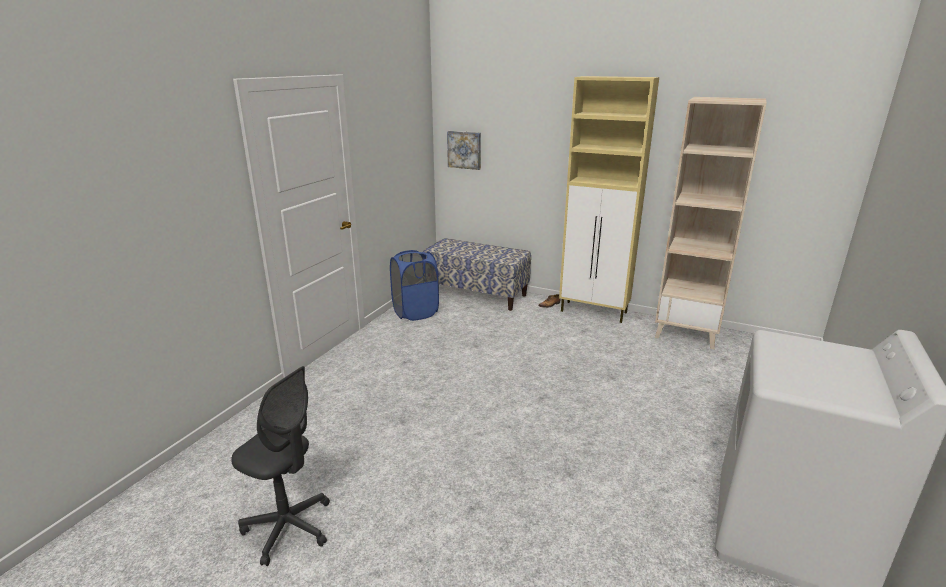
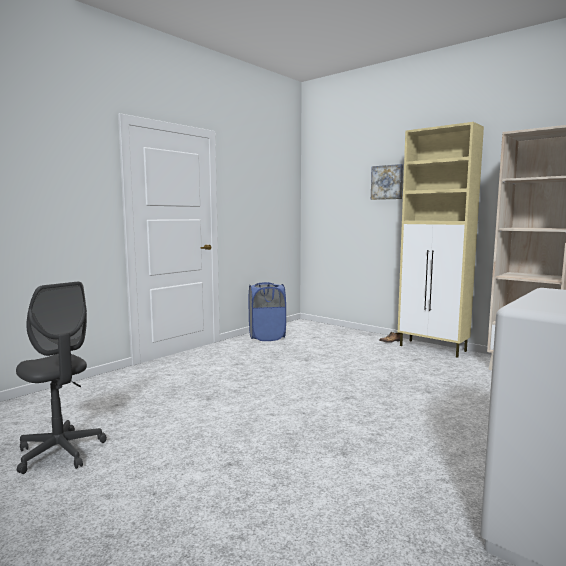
camera: 15 degrees right, 15 degrees down
bench [423,238,531,311] -> none
picture [447,131,481,170] -> picture moved to [371,164,403,200]

